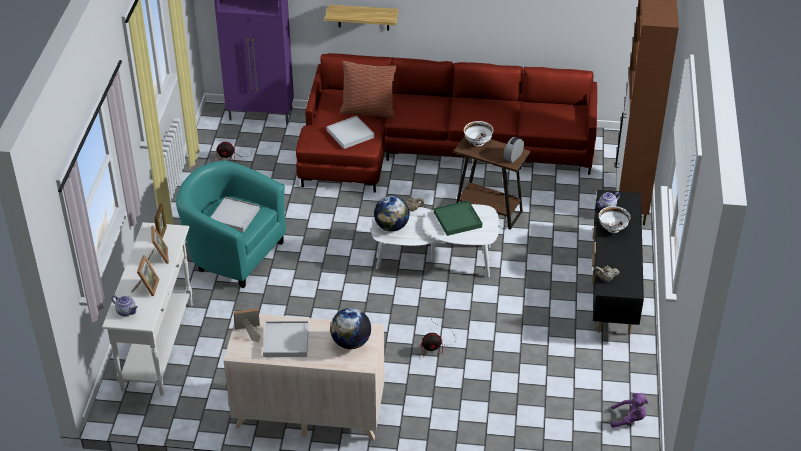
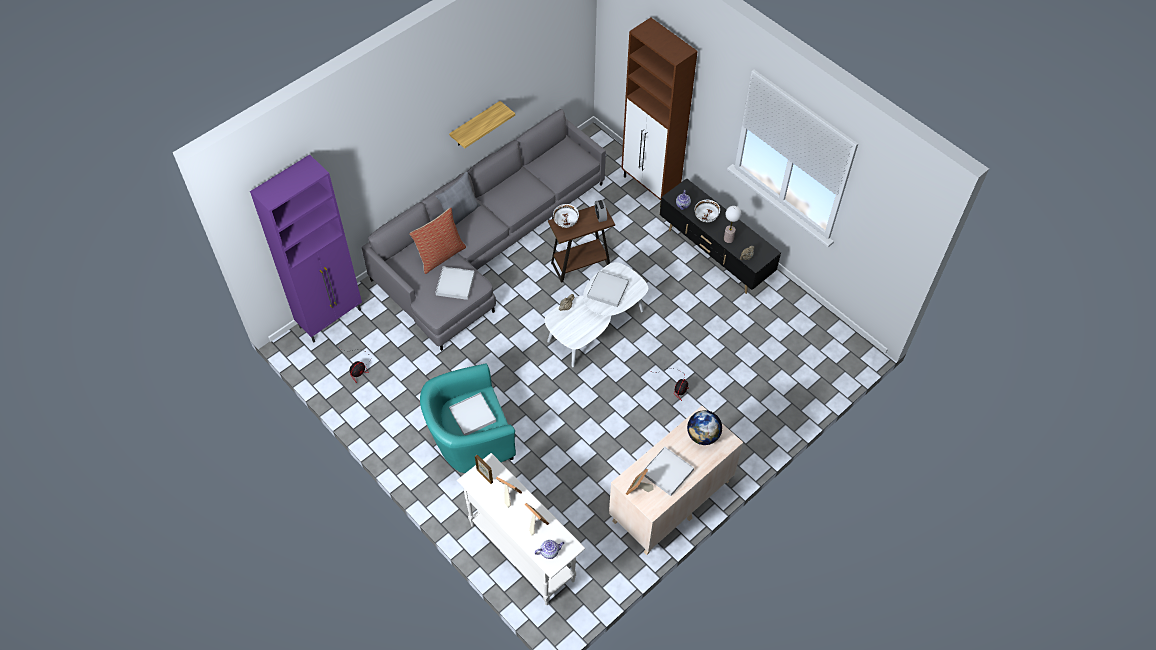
camera: 50 degrees left, 15 degrees up
red sofa [296,53,597,193] -> grey sofa [362,109,606,351]
shelf [325,5,399,31] -> shelf moved to [449,101,515,149]
globe [374,196,410,232] -> none
green tray [434,200,482,236] -> white tray [587,270,629,307]
purple plush toy [610,393,648,428] -> none
none -> grey pillow [436,172,480,225]
none -> table lamp [724,206,741,243]

